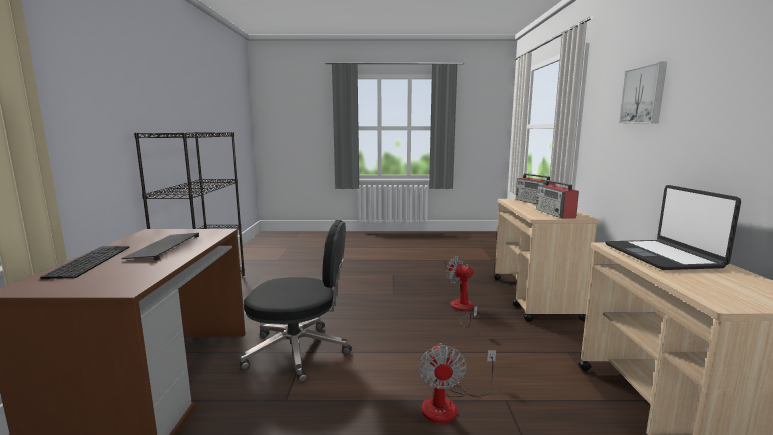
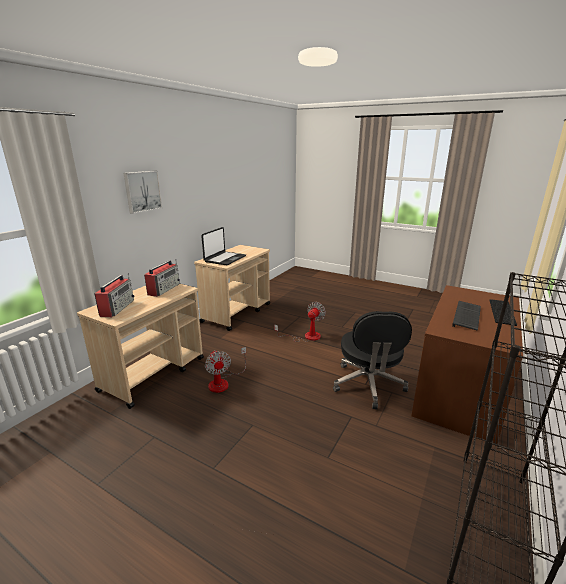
camera: 150 degrees left, 10 degrees up
black office chair [239,220,352,383] -> black office chair turned 120 degrees counterclockwise [333,311,412,409]

